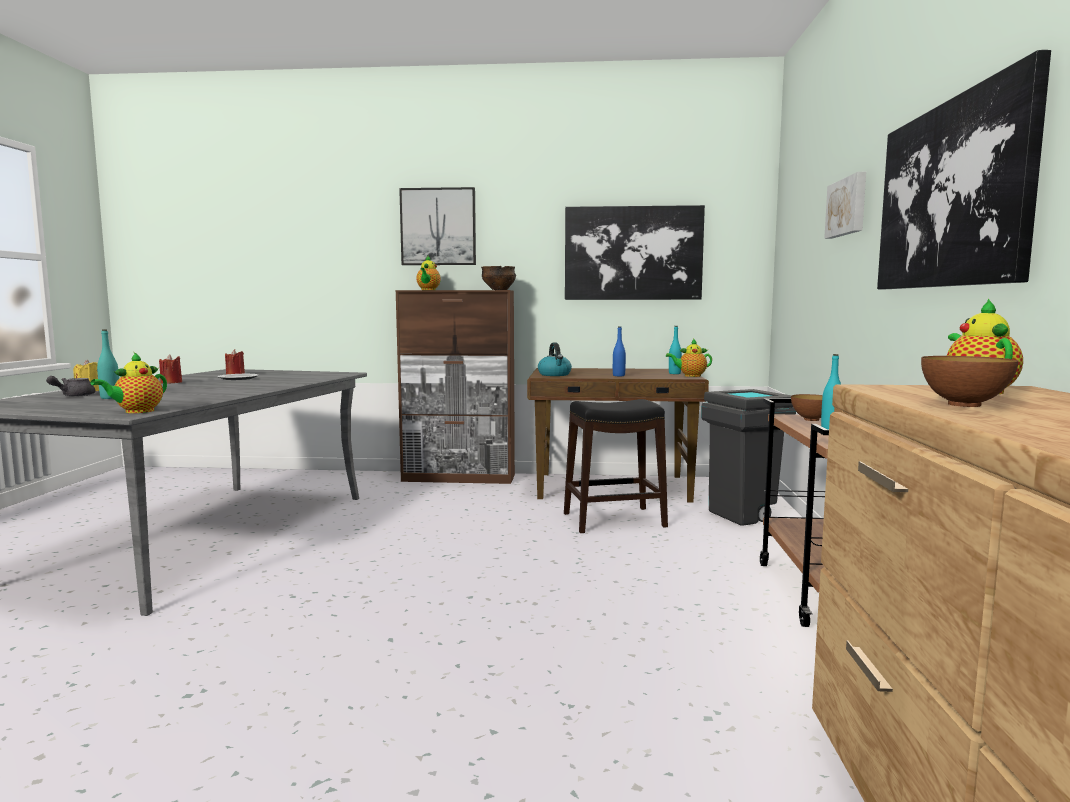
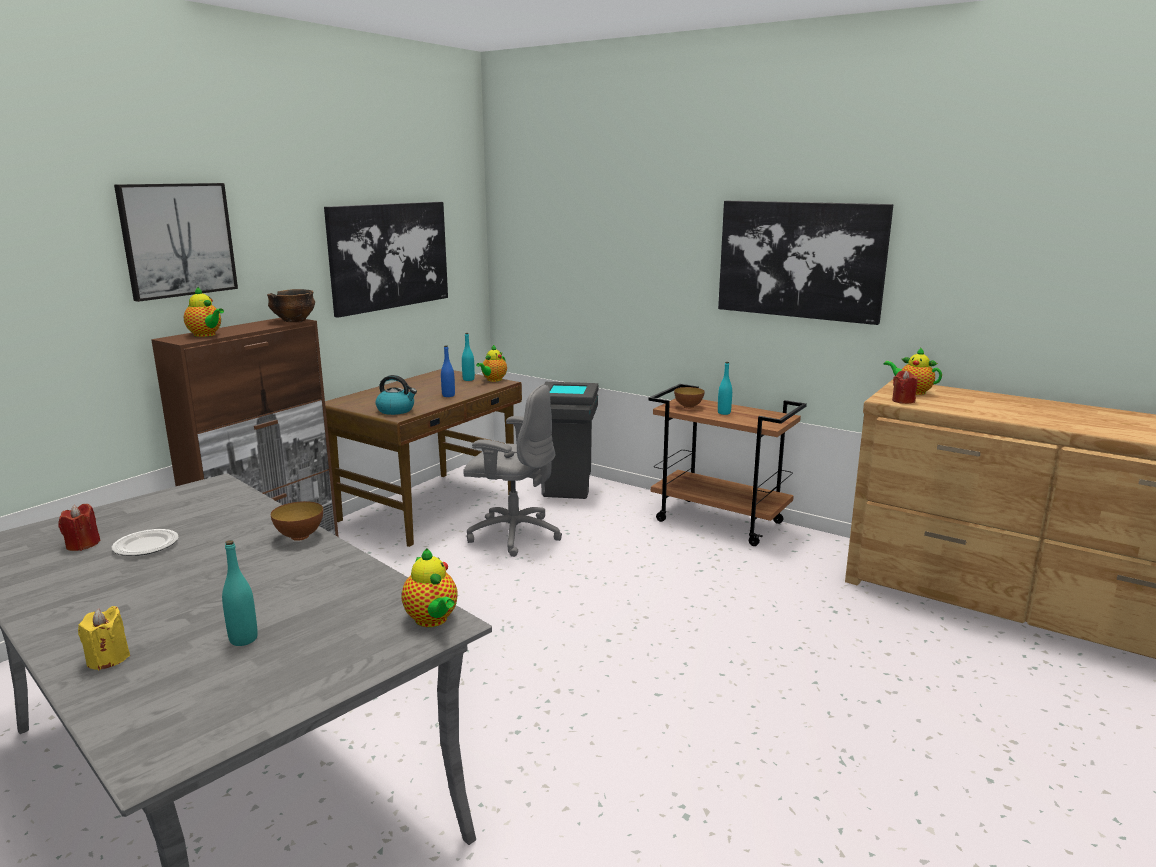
camera: 60 degrees left, 10 degrees up
grey teapot [46,376,95,397] -> none
red candle [159,355,182,384] -> red candle moved to [892,371,918,404]
black stool [564,399,668,533] -> grey office chair [463,384,562,557]
picture [824,172,866,239] -> none
bowl [921,356,1019,407] -> bowl moved to [271,501,323,541]

